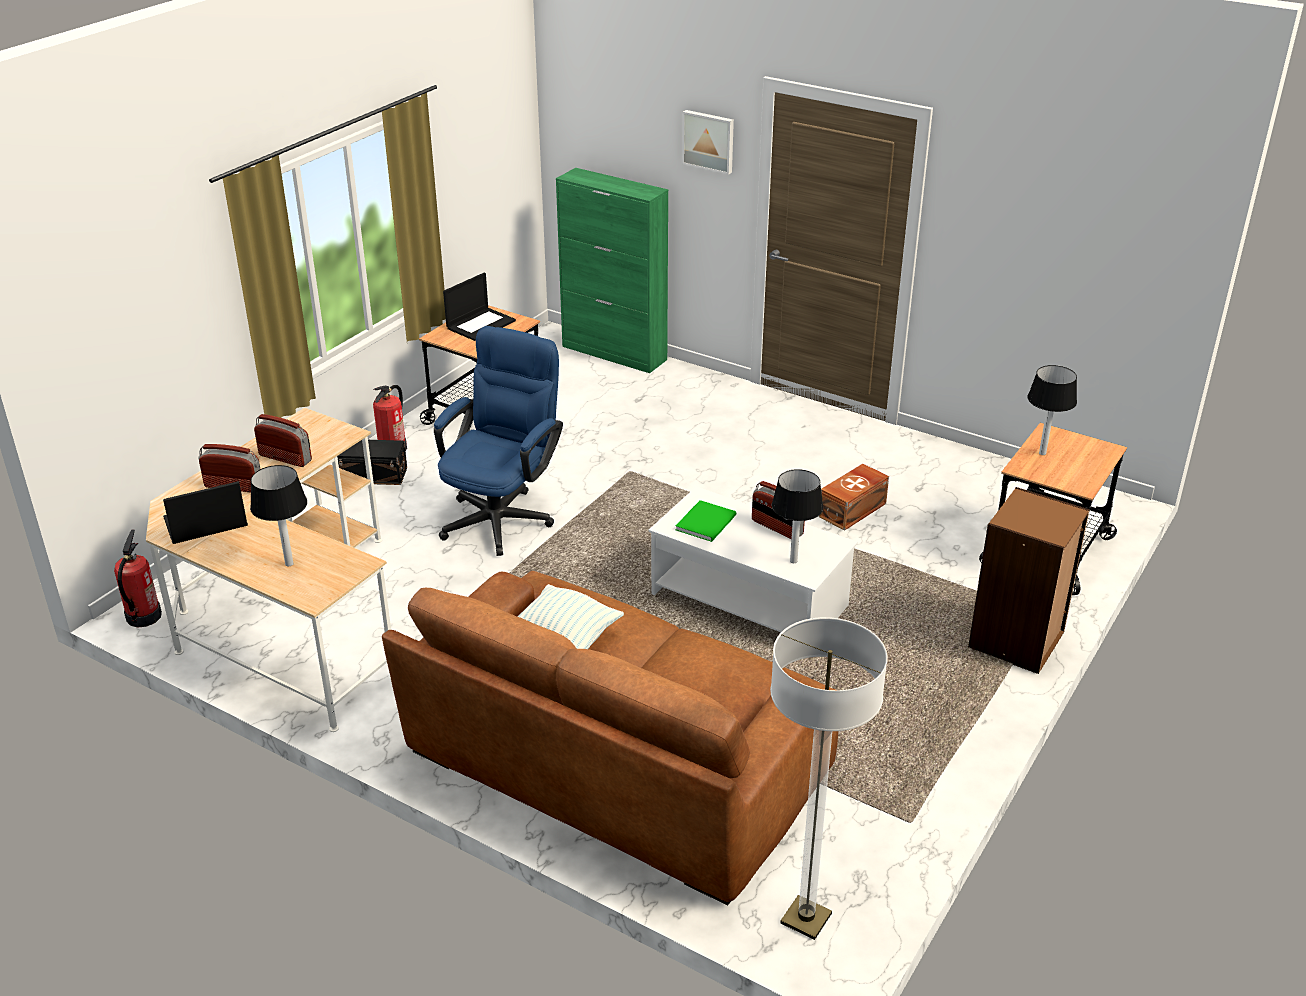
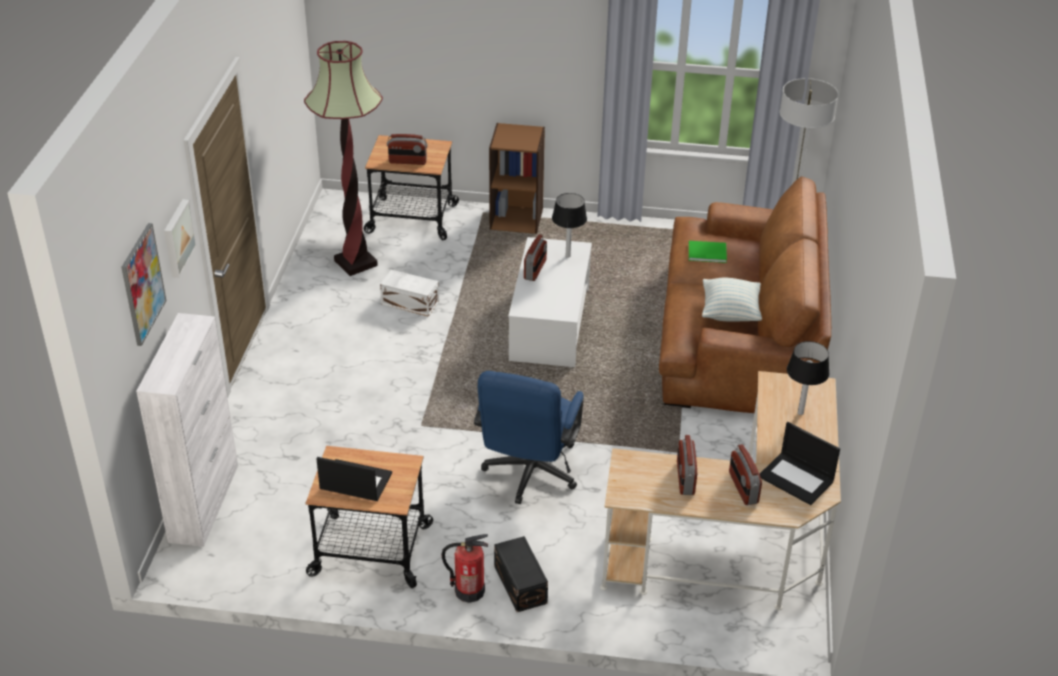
camera: 115 degrees left, 5 degrees up
fire extinguisher [114,530,162,627] -> none
blue office chair [434,326,563,556] -> blue office chair turned 75 degrees counterclockwise [474,371,584,504]
green cabinet [556,168,668,373] -> white cabinet [136,313,238,547]
green book [676,500,736,542] -> green book moved to [689,241,727,263]
brown storage box [818,464,889,531] -> white storage box [380,270,439,317]
table lamp [1028,365,1077,455] -> radio [387,134,427,165]
none -> picture [121,223,166,346]
none -> floor lamp [304,41,383,276]

